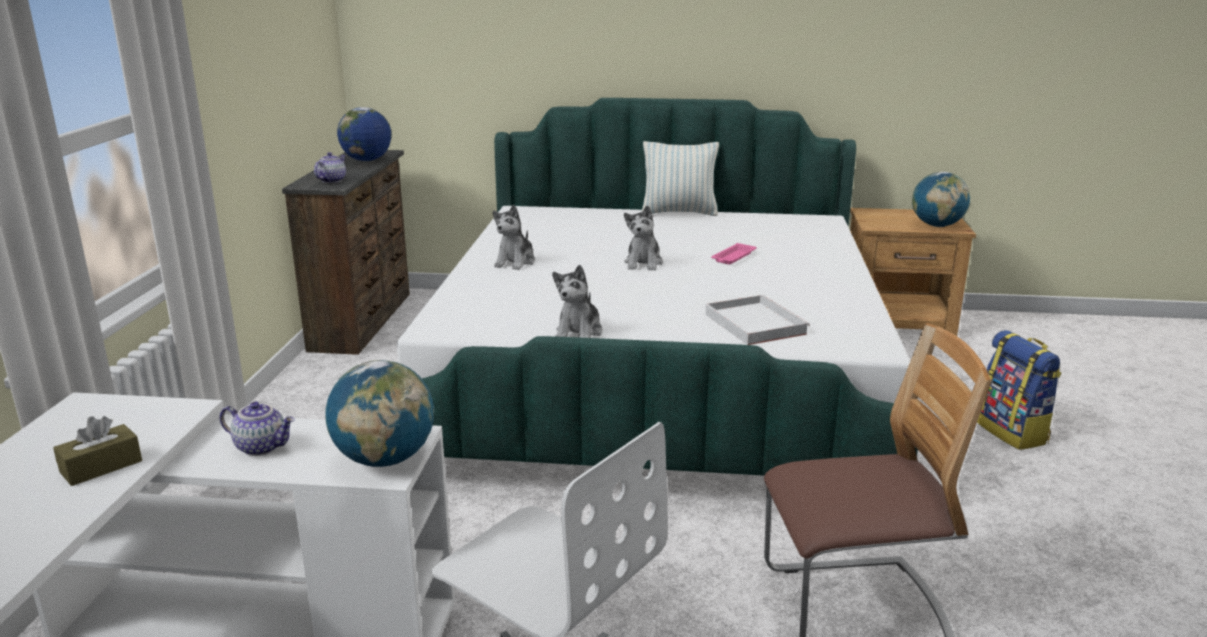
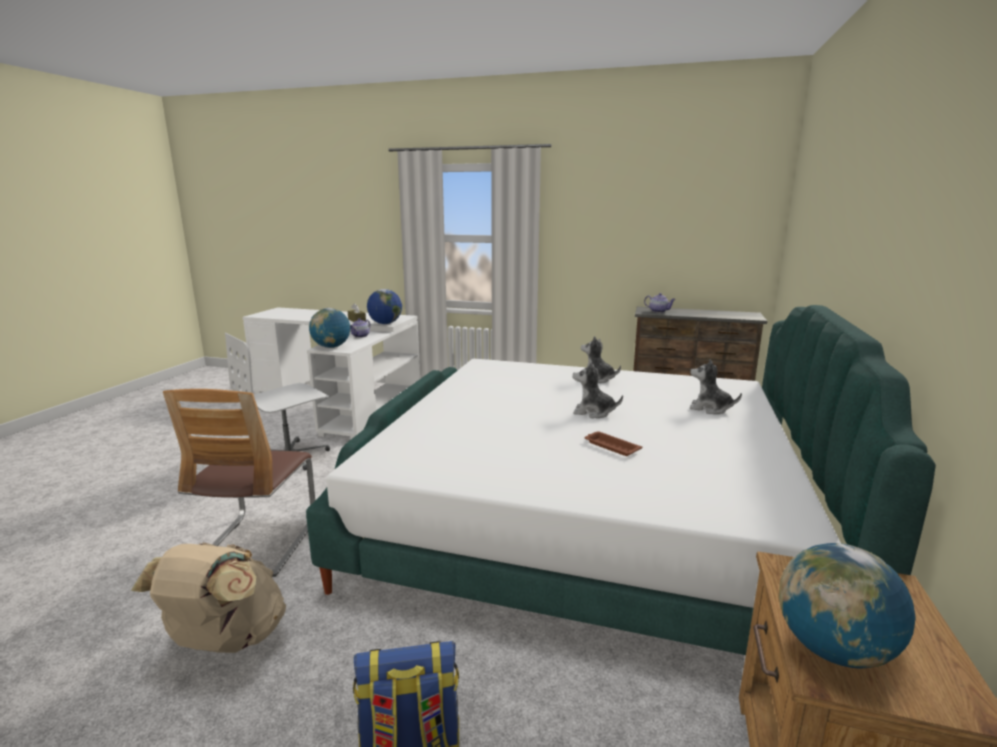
camera: 100 degrees right, 5 degrees down
globe [337,107,391,161] -> globe moved to [367,289,402,324]
plush toy [552,265,602,338] -> plush toy moved to [690,359,742,414]
pillow [641,141,719,216] -> none
white tray [705,295,810,345] -> none
pink tray [711,243,756,264] -> brown tray [585,431,642,456]
none -> beige backpack [131,543,286,653]

